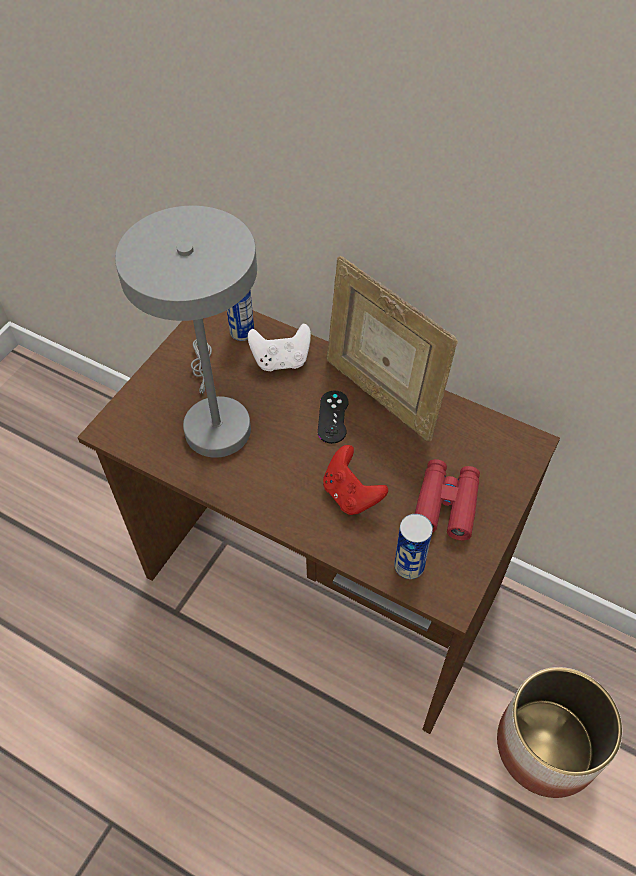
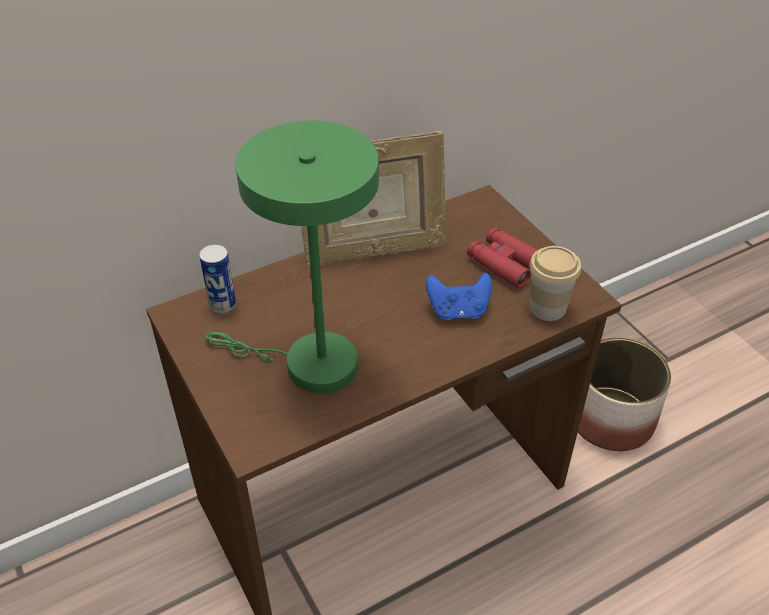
camera: 60 degrees left, 10 degrees down
grey table lamp [115,206,257,458] -> green table lamp [205,120,379,394]
white game controller [248,324,311,371] -> none
black game controller [318,391,349,444] -> none
red game controller [323,445,388,515] -> blue game controller [426,272,492,320]
can [394,514,433,579] -> cup [529,246,581,321]

